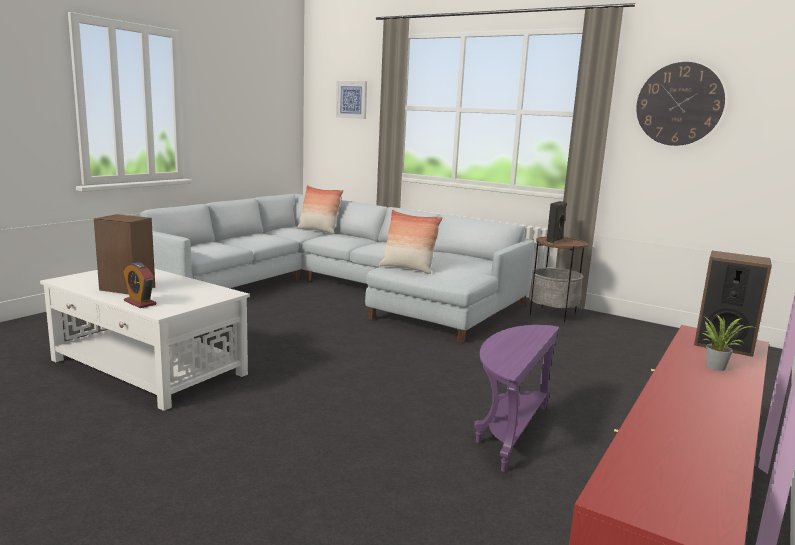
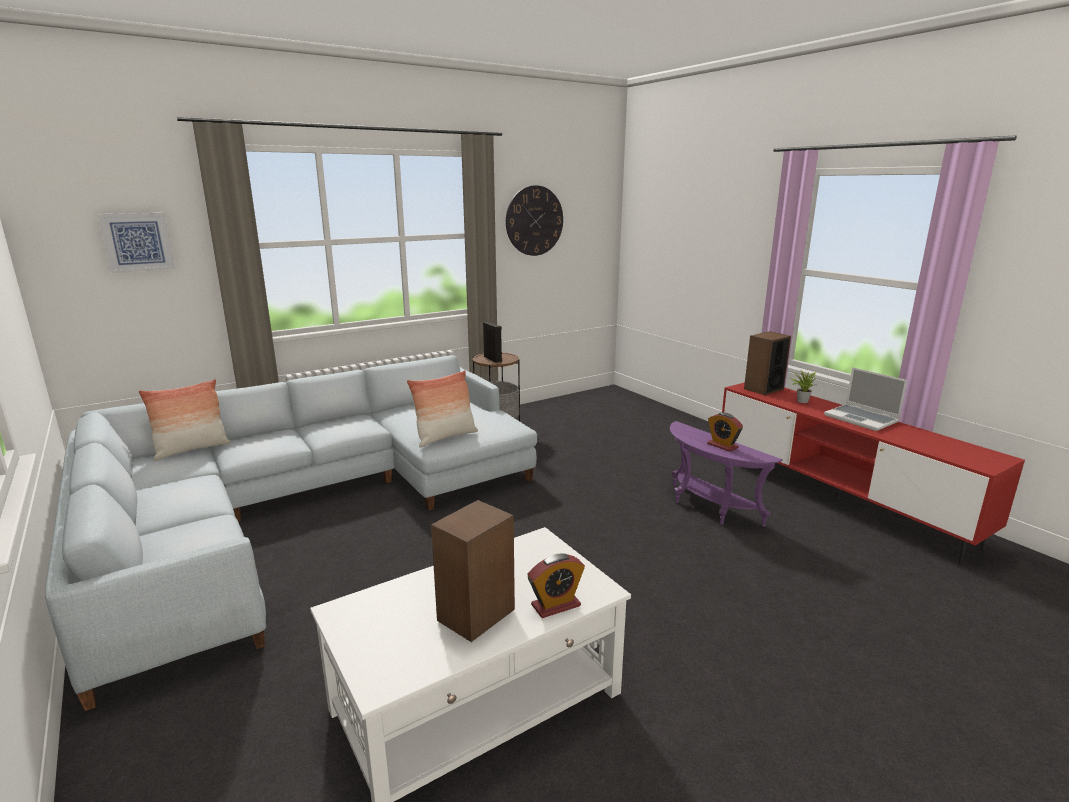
camera: 65 degrees left, 5 degrees up
none -> alarm clock [707,412,743,452]
none -> laptop [824,367,908,431]

